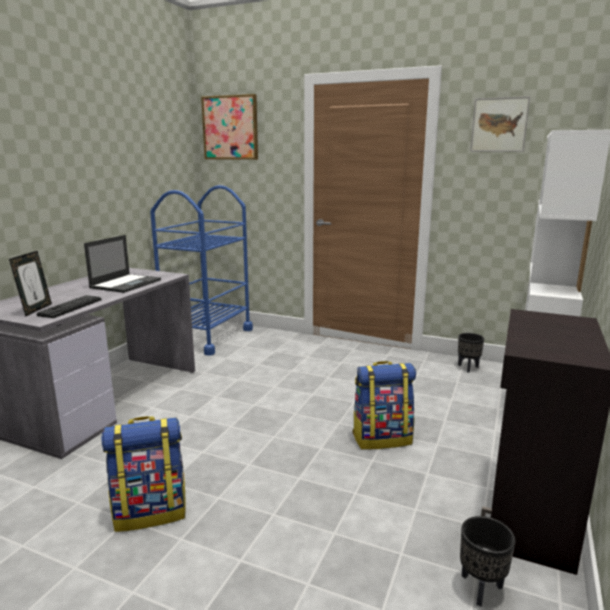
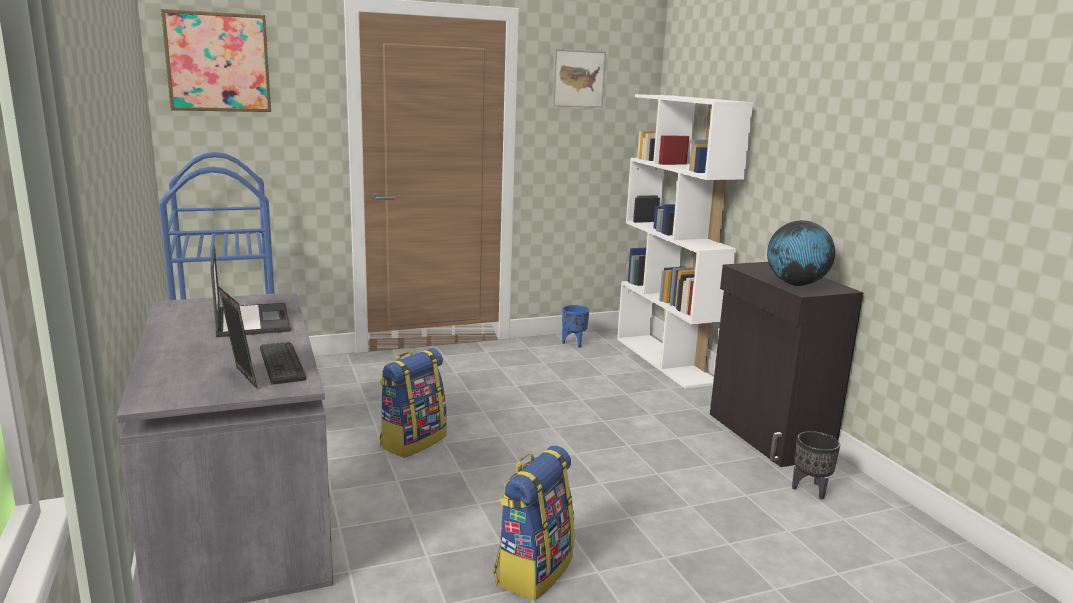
camera: 45 degrees left, 0 degrees up
backpack [352,361,416,450] -> backpack moved to [380,348,447,458]
black planter [458,333,484,373] -> blue planter [562,305,589,348]
none -> globe [767,220,835,286]

